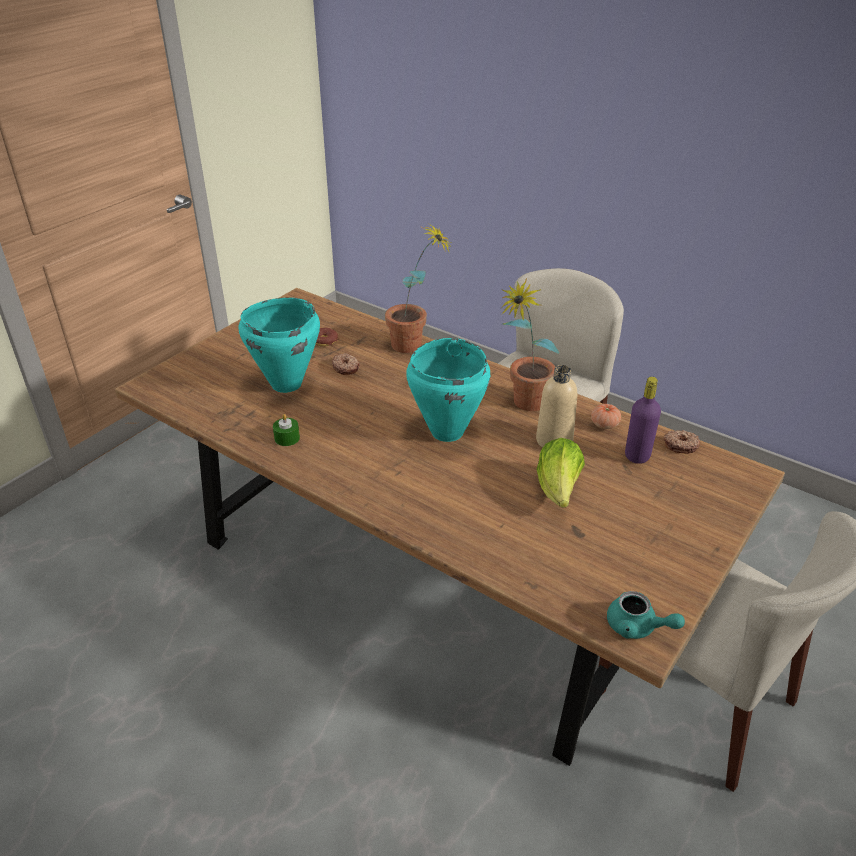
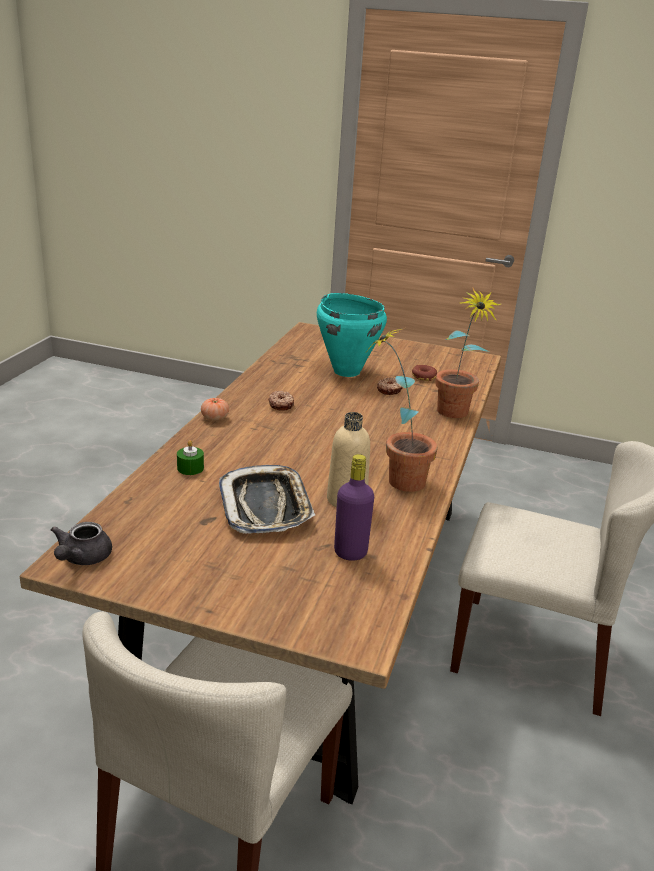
camera: 70 degrees right, 10 degrees down
green candle [273,414,300,446] -> green candle moved to [177,440,204,475]
turquoise cooking pot [406,338,491,442] -> none
lettuce [537,438,585,508] -> tray [219,465,315,534]
tomato [591,404,621,429] -> tomato moved to [201,398,229,421]
turquoise teapot [607,591,685,639] -> grey teapot [51,522,112,565]
donut [664,430,700,453] -> donut moved to [268,391,294,411]

